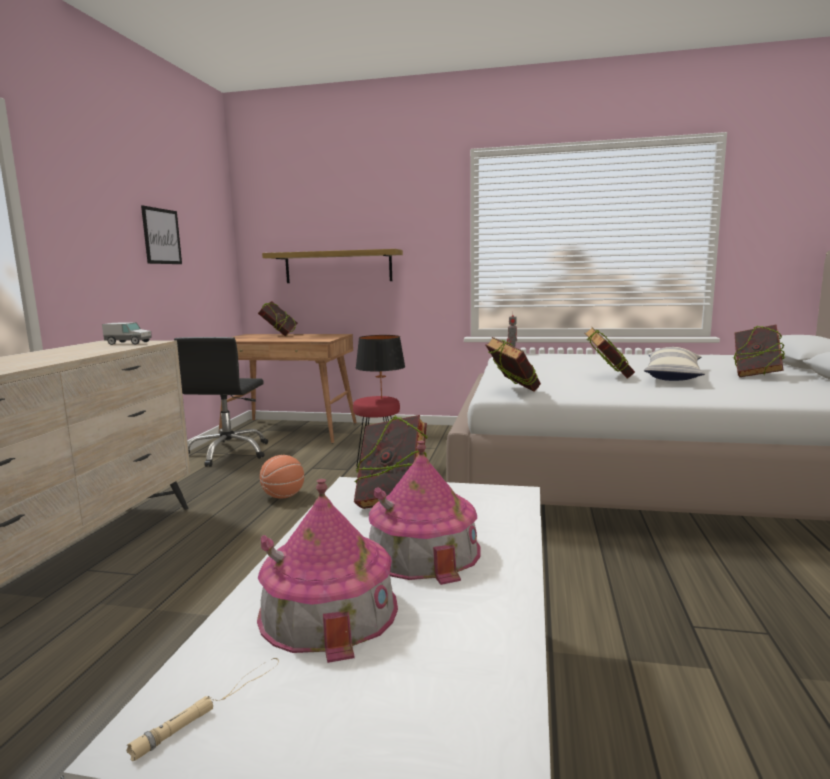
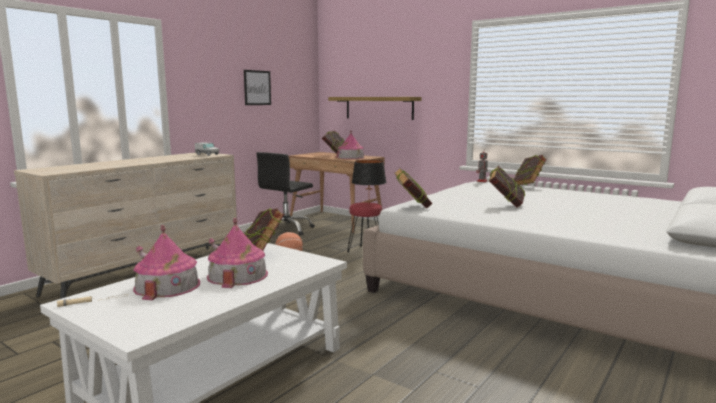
camera: 25 degrees right, 0 degrees up
pillow [644,347,705,381] -> none
book [733,324,786,377] -> book moved to [514,155,546,185]
none -> toy house [335,130,365,159]

